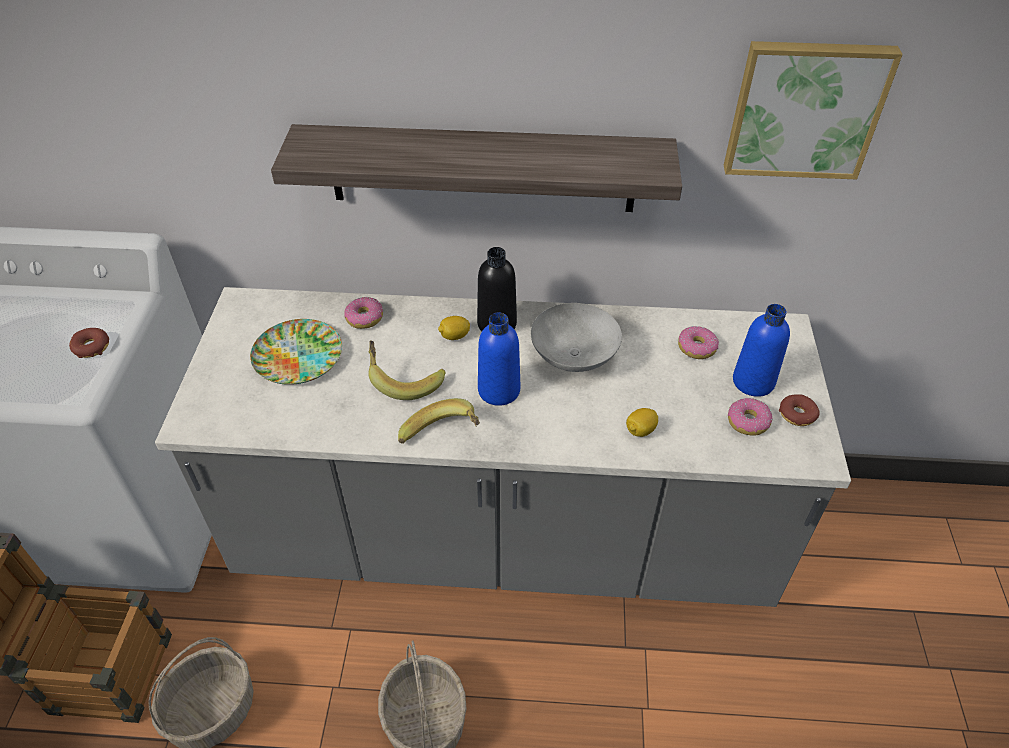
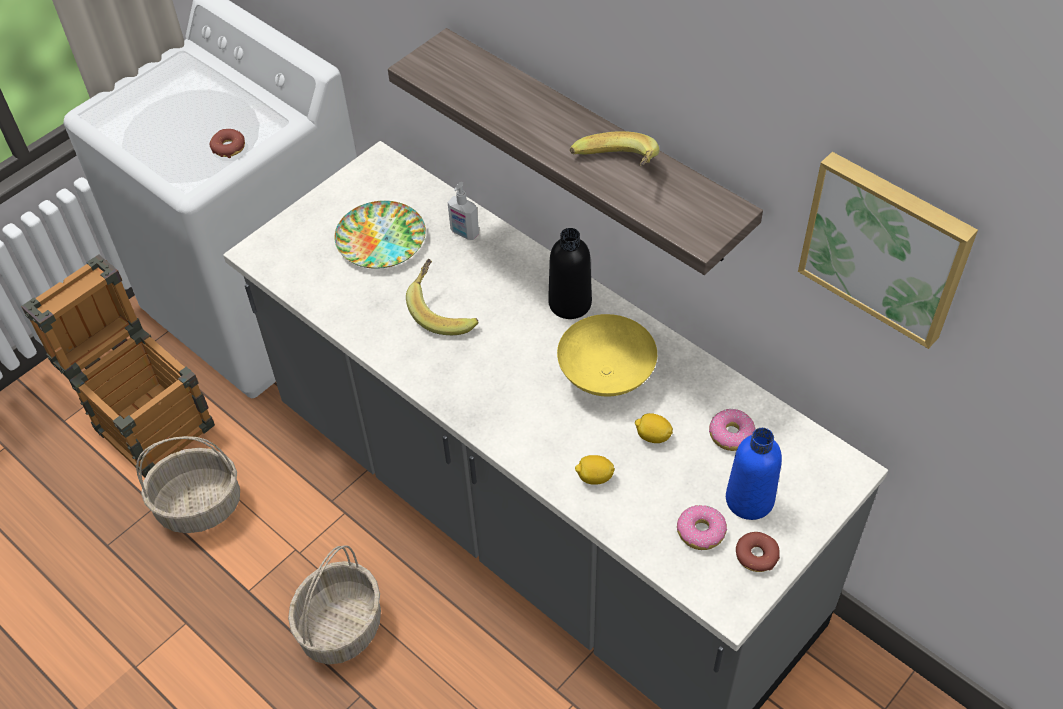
camera: 40 degrees right, 5 degrees up
donut [344,297,383,329] -> soap dispenser [448,182,479,240]
banana [398,398,480,444] -> banana moved to [570,131,659,166]
lemon [438,316,470,340] -> lemon moved to [635,413,673,443]
blue bottle [478,312,520,406] -> none
grey bowl [531,303,622,372] -> yellow bowl [557,314,657,397]

